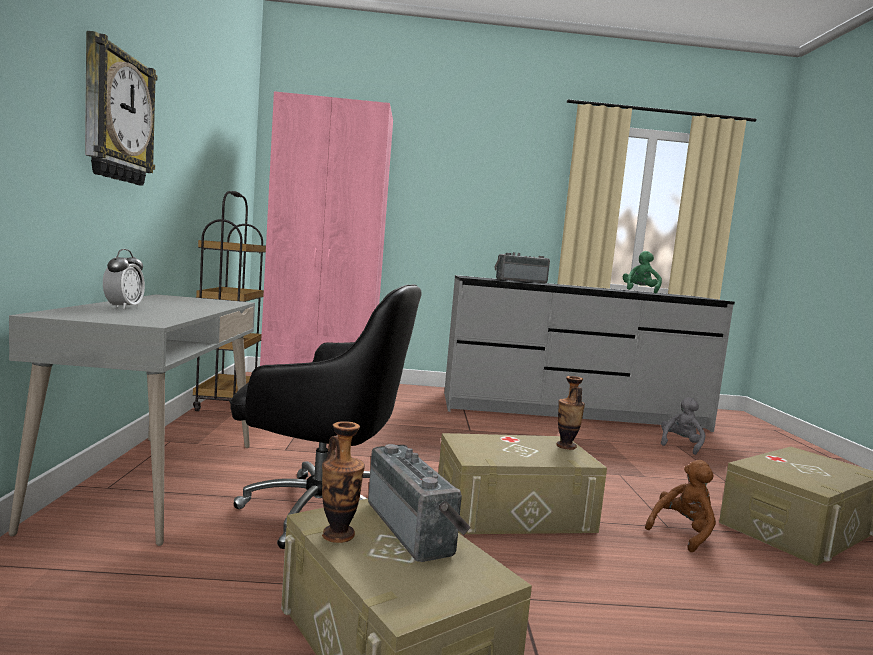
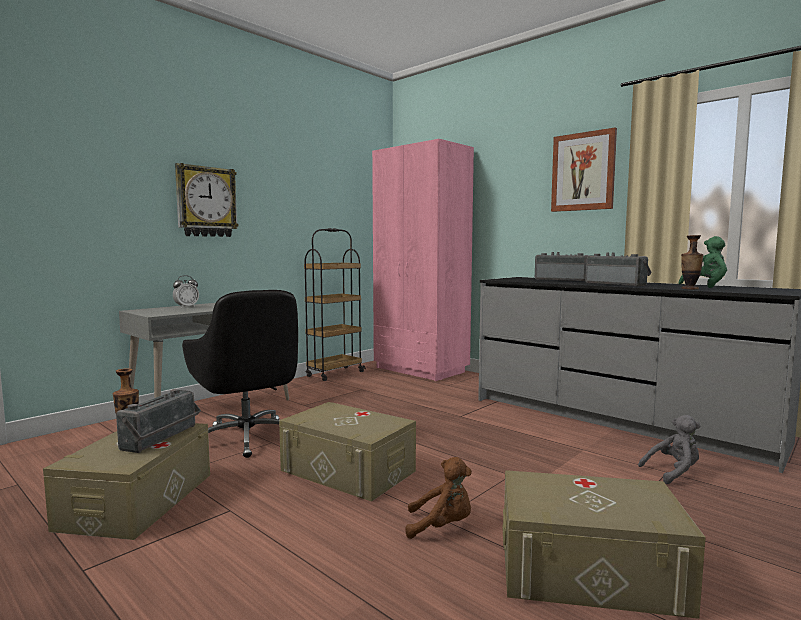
camera: 45 degrees right, 0 degrees up
vase [556,376,585,450] -> vase moved to [681,235,704,289]
none -> picture [551,128,617,212]
none -> radio [585,253,651,287]

